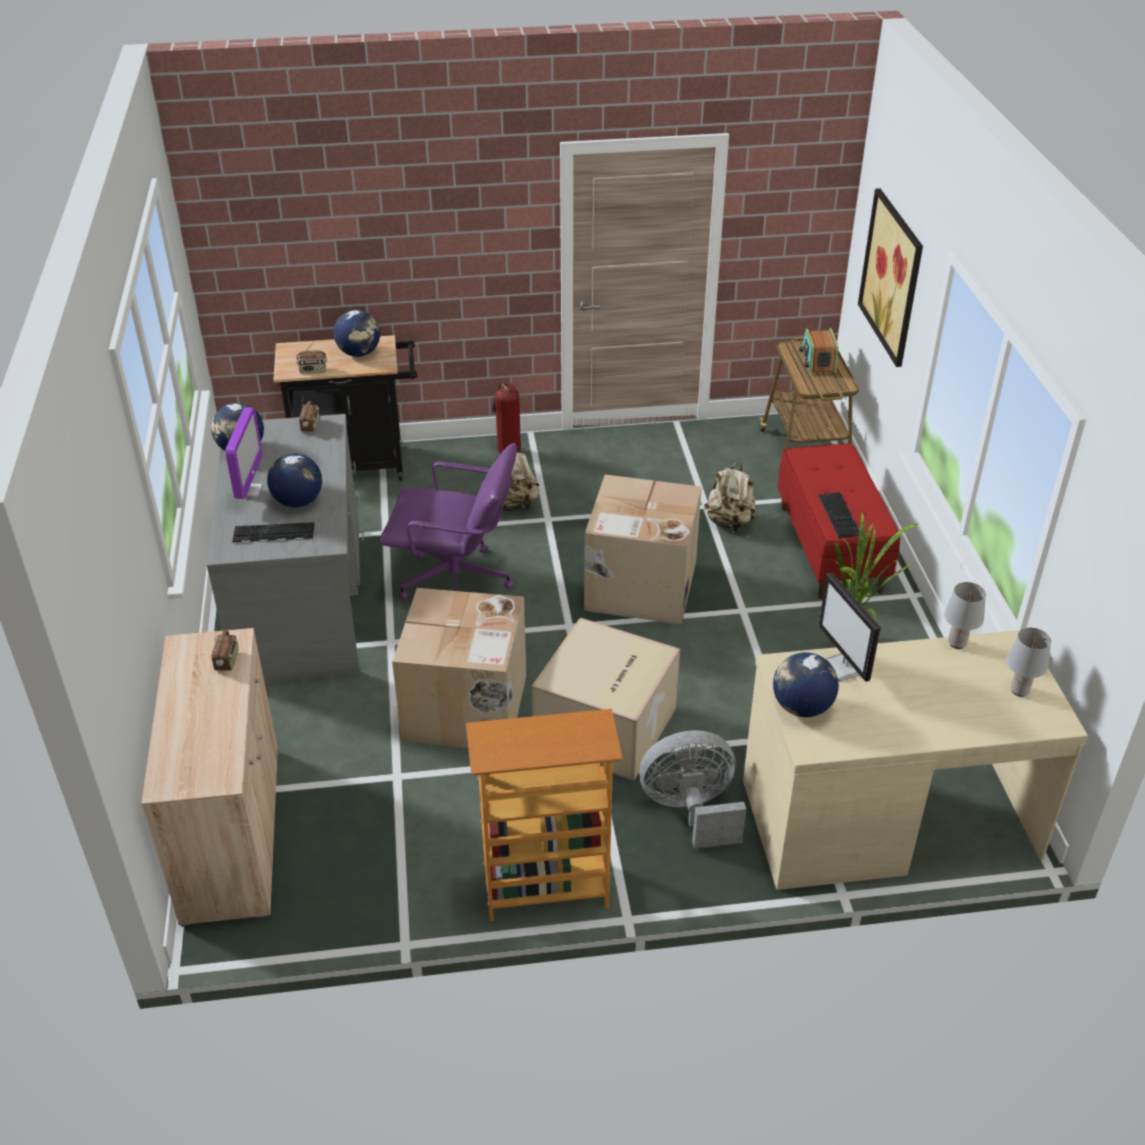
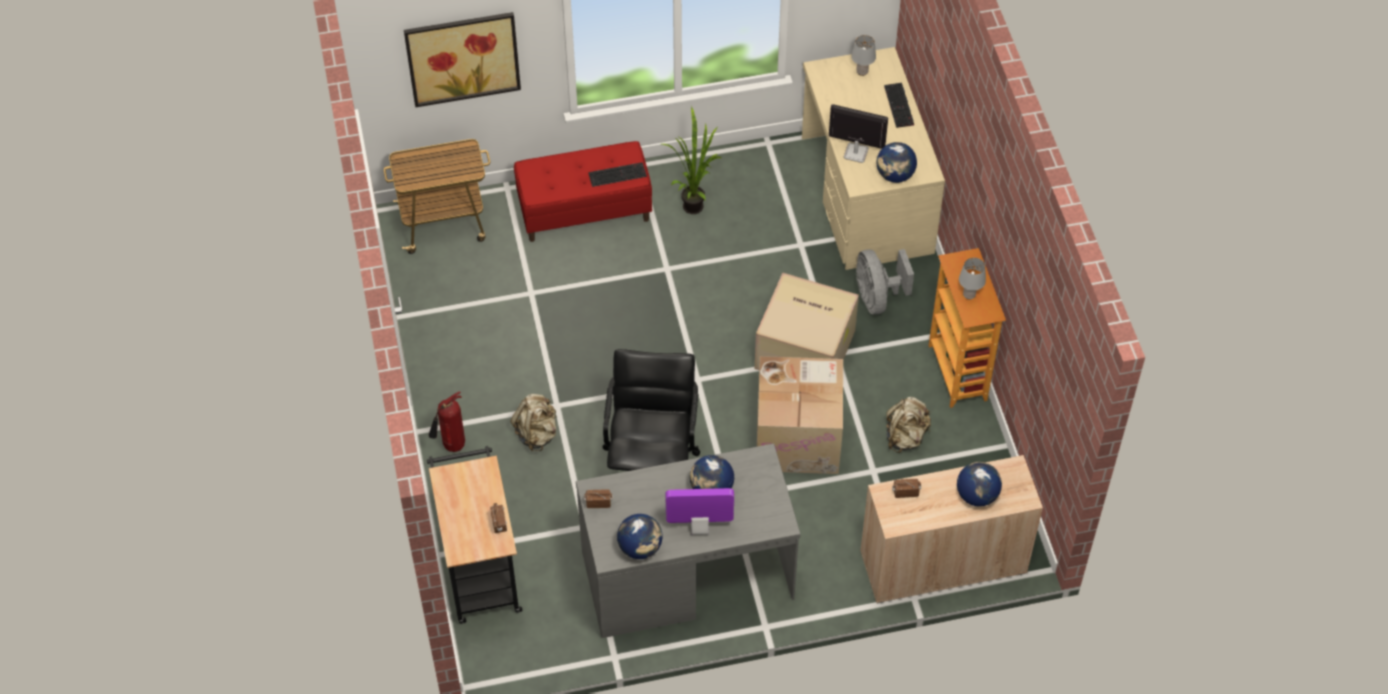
camera: 95 degrees left, 15 degrees up
keyboard [232,522,315,543] -> keyboard moved to [884,83,914,128]
globe [334,310,380,357] -> globe moved to [957,462,1002,507]
purple office chair [379,443,517,600] -> black office chair [602,349,701,471]
cardboard box [584,474,702,625] -> none
beige backpack [704,462,756,532] -> beige backpack moved to [886,397,931,453]
radio [799,328,838,374] -> none
monitor [819,572,881,682] -> monitor turned 135 degrees counterclockwise [829,104,888,163]
grey table lamp [944,582,986,649] -> grey table lamp moved to [959,258,986,300]

